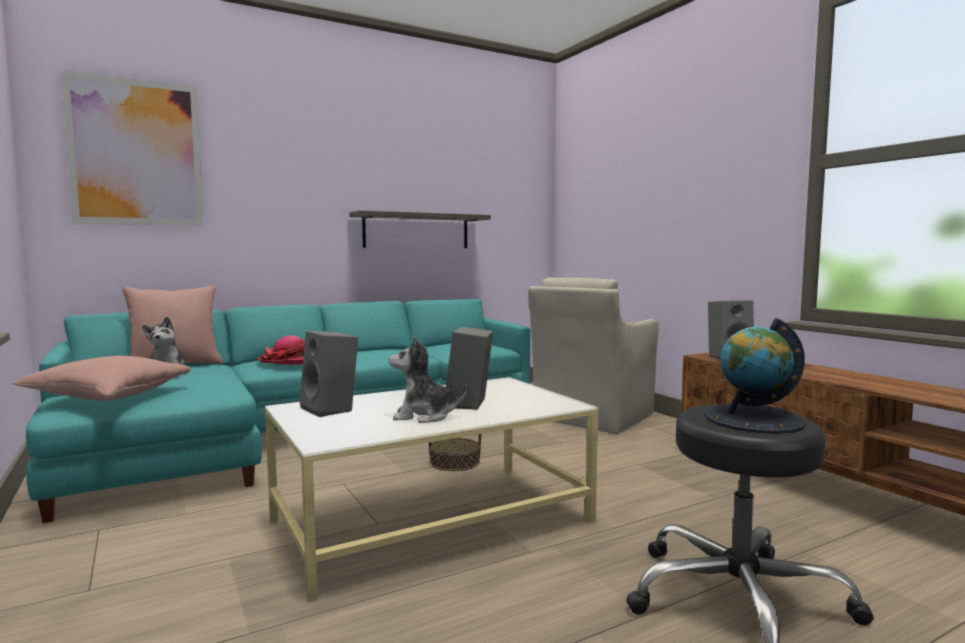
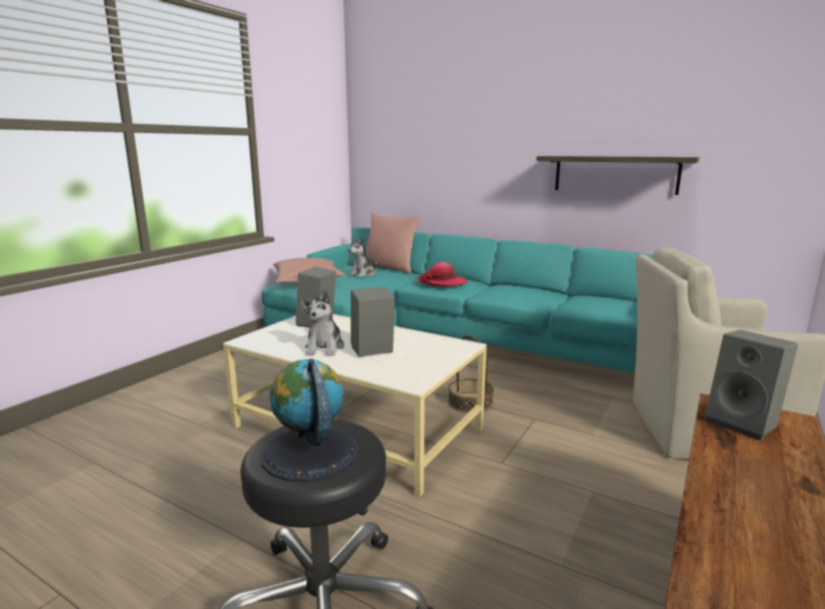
camera: 60 degrees right, 10 degrees up
picture [61,70,204,226] -> none
plush toy [389,336,467,423] -> plush toy turned 150 degrees counterclockwise [300,290,344,356]

